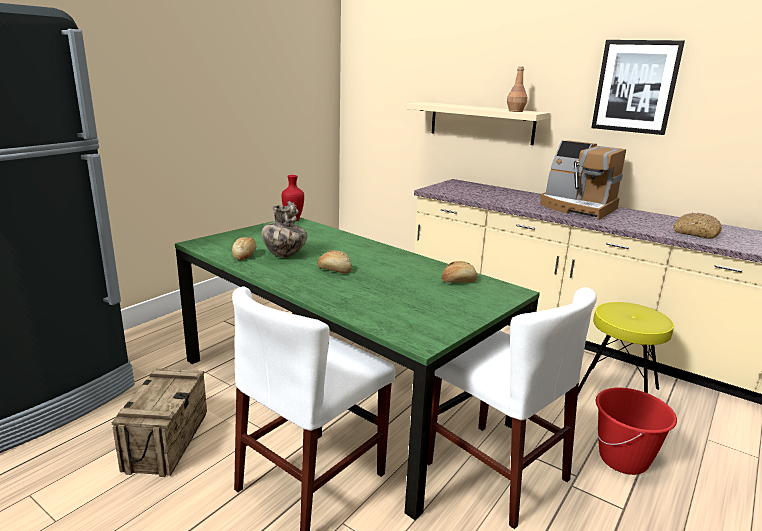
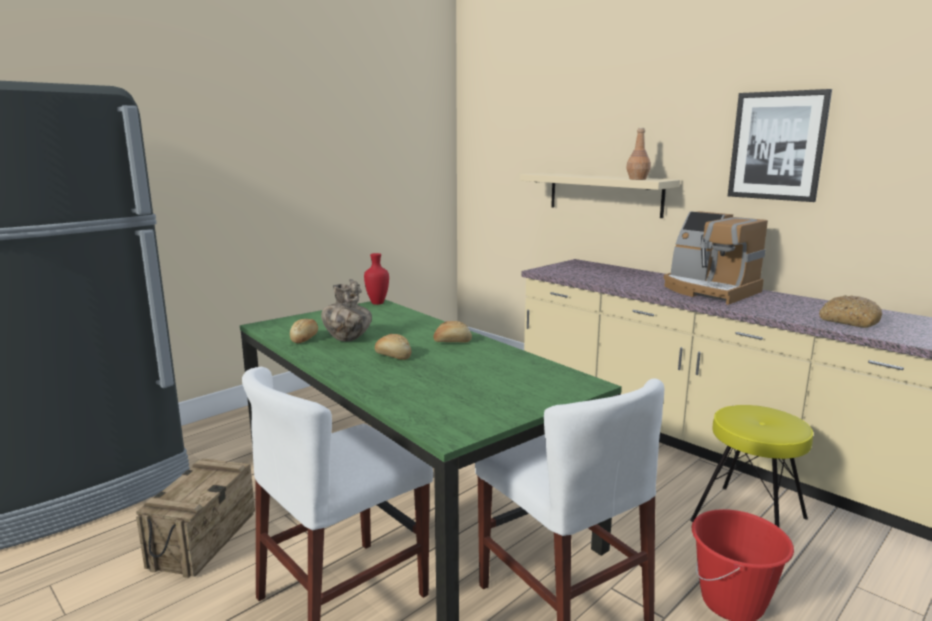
camera: 10 degrees right, 5 degrees down
bread [442,261,478,283] -> bread moved to [433,321,472,342]

